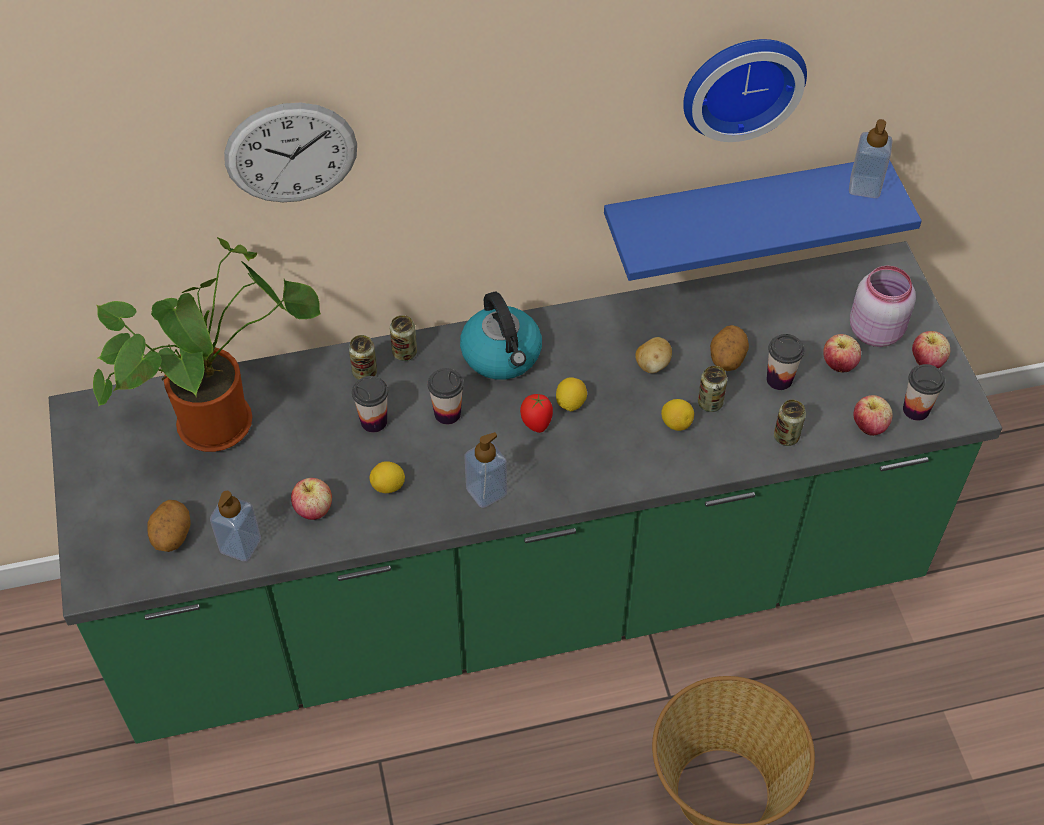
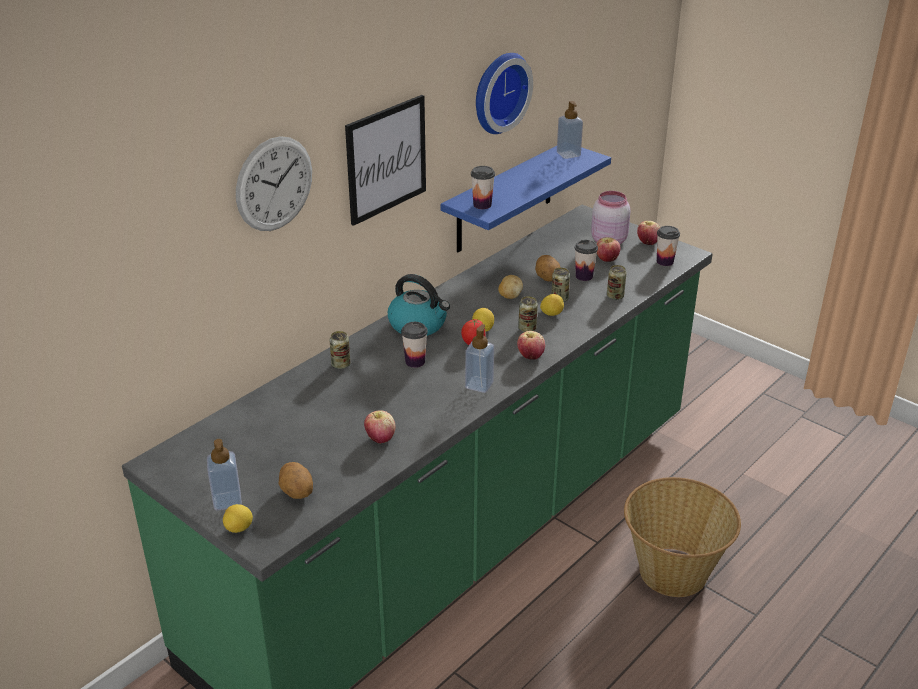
camera: 35 degrees left, 20 degrees down
potted plant [93,237,321,452] -> none
soap dispenser [210,491,261,561] -> soap dispenser moved to [207,439,242,511]
cup [352,376,388,433] -> cup moved to [471,166,495,209]
lemon [370,461,405,493] -> lemon moved to [223,504,253,533]
can [390,315,417,361] -> can moved to [518,296,538,332]
apple [853,395,893,436] -> apple moved to [517,331,545,360]
none -> picture [345,95,426,226]

